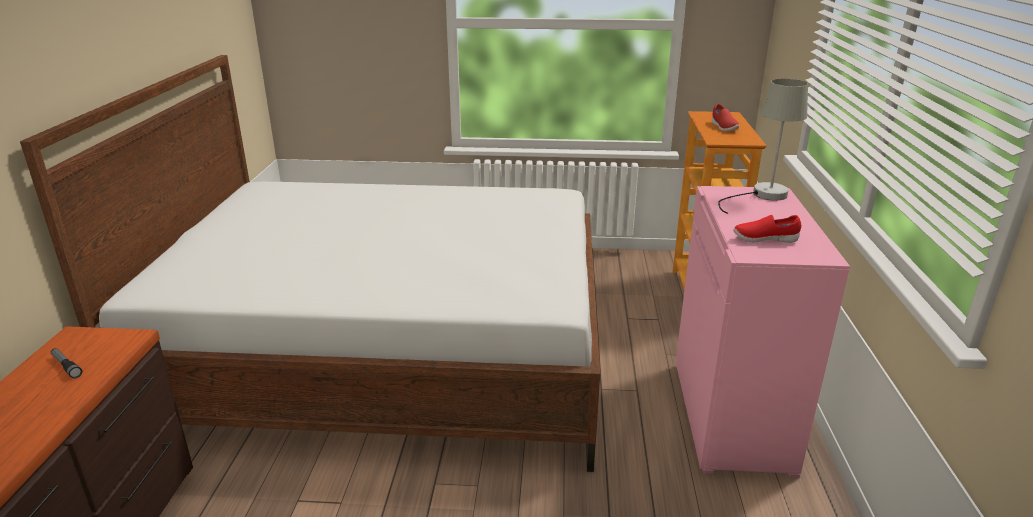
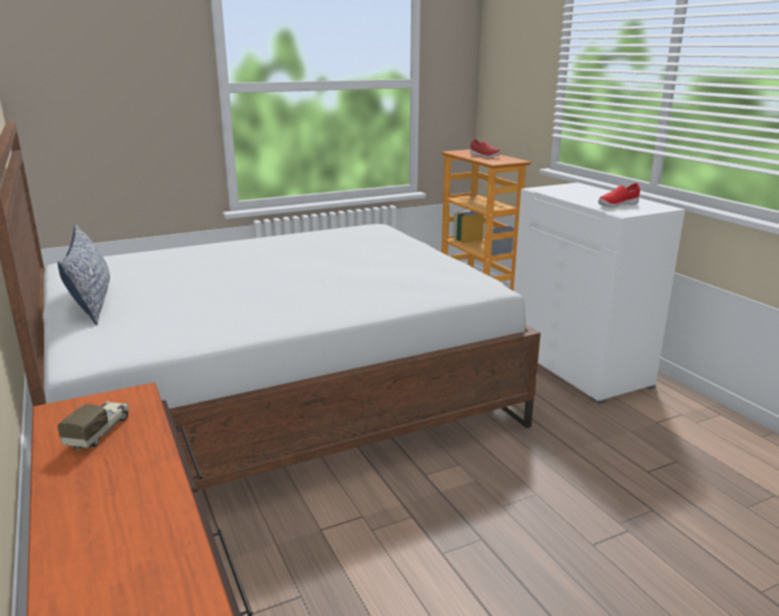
camera: 30 degrees left, 5 degrees down
flashlight [51,348,82,378] -> toy truck [57,401,129,451]
pink cabinet [676,186,850,478] -> white cabinet [514,183,685,404]
grey table lamp [718,79,808,214] -> none
none -> pillow [58,224,110,325]

